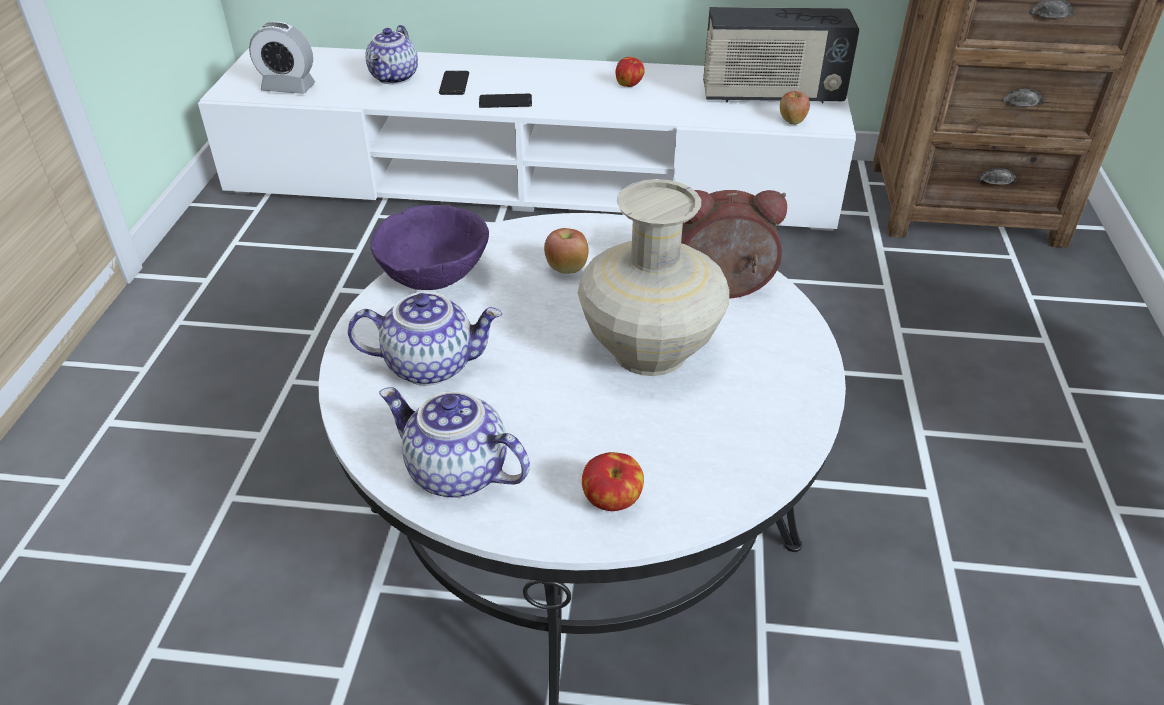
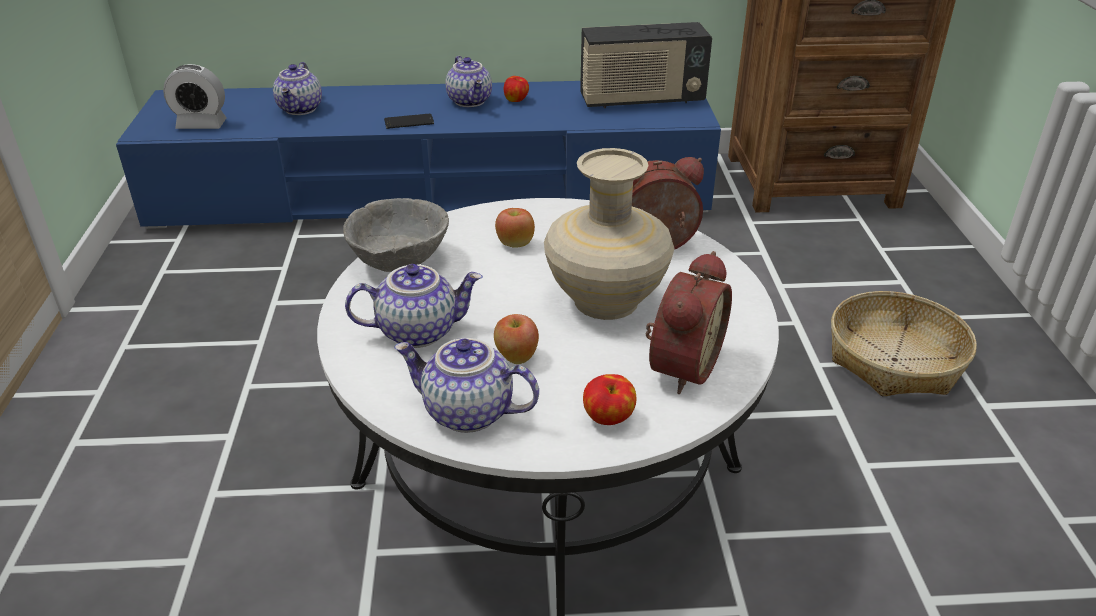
camera: 10 degrees left, 5 degrees down
white tv stand [198,47,856,231] -> blue tv stand [116,81,721,229]
purple bowl [370,205,489,290] -> grey bowl [343,198,449,272]
phone [439,71,469,95] -> none
apple [780,91,810,125] -> apple moved to [494,314,539,364]
none -> teapot [445,56,492,107]
none -> alarm clock [646,251,732,394]
none -> basket [831,291,977,396]

